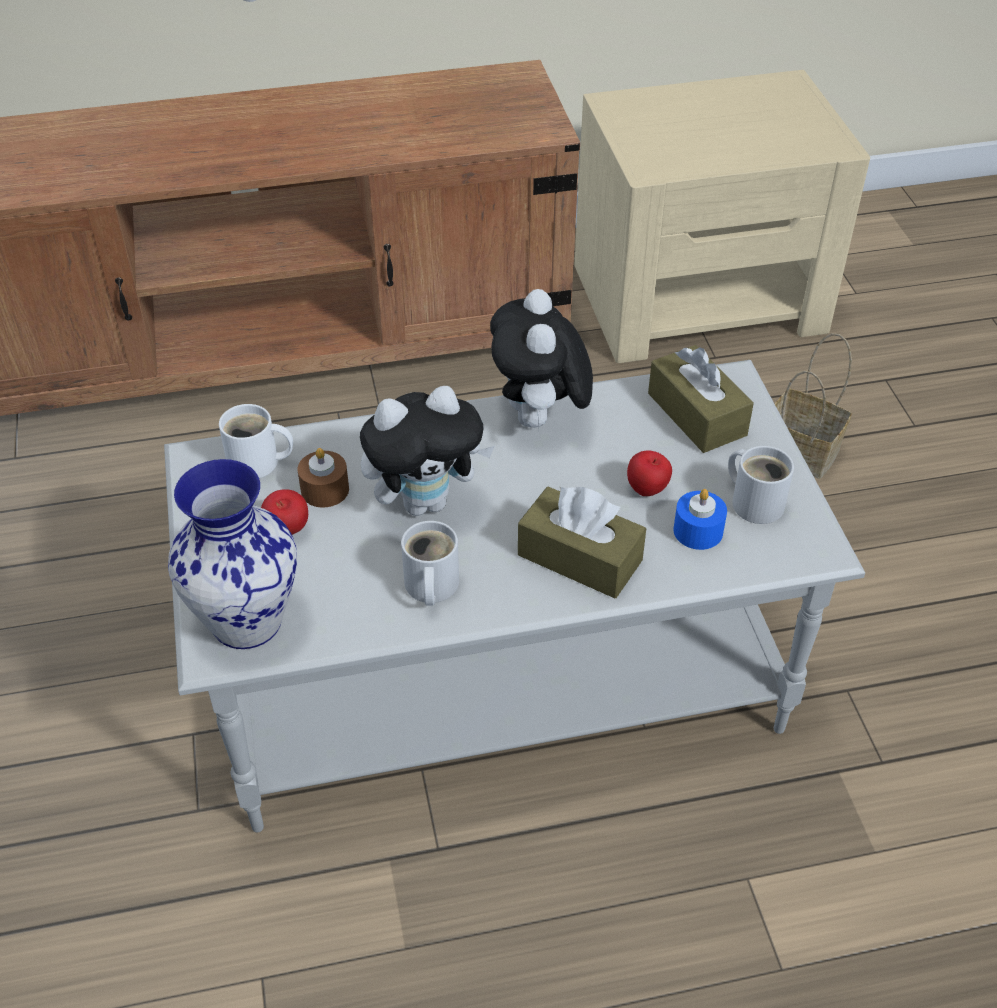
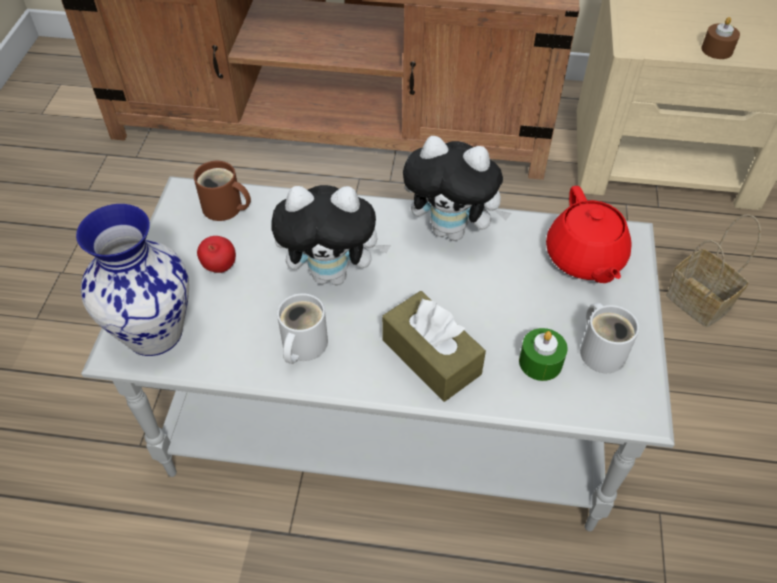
camera: 20 degrees right, 5 degrees up
white mug [219,404,293,479] -> brown mug [194,161,251,221]
brown candle [298,448,349,508] -> brown candle moved to [701,17,740,59]
plush toy [490,289,593,430] -> plush toy turned 90 degrees counterclockwise [403,136,511,241]
apple [627,451,672,496] -> none
brown tissue box [648,345,754,453] -> red teapot [546,186,631,283]
blue candle [673,489,727,550] -> green candle [519,328,568,381]

